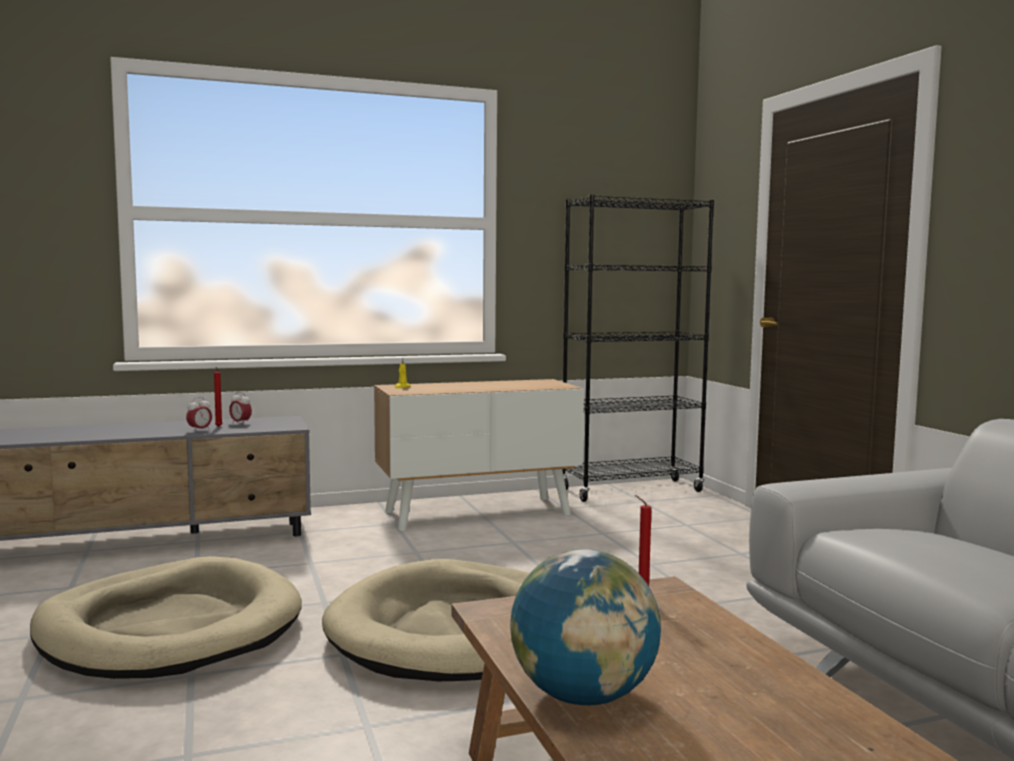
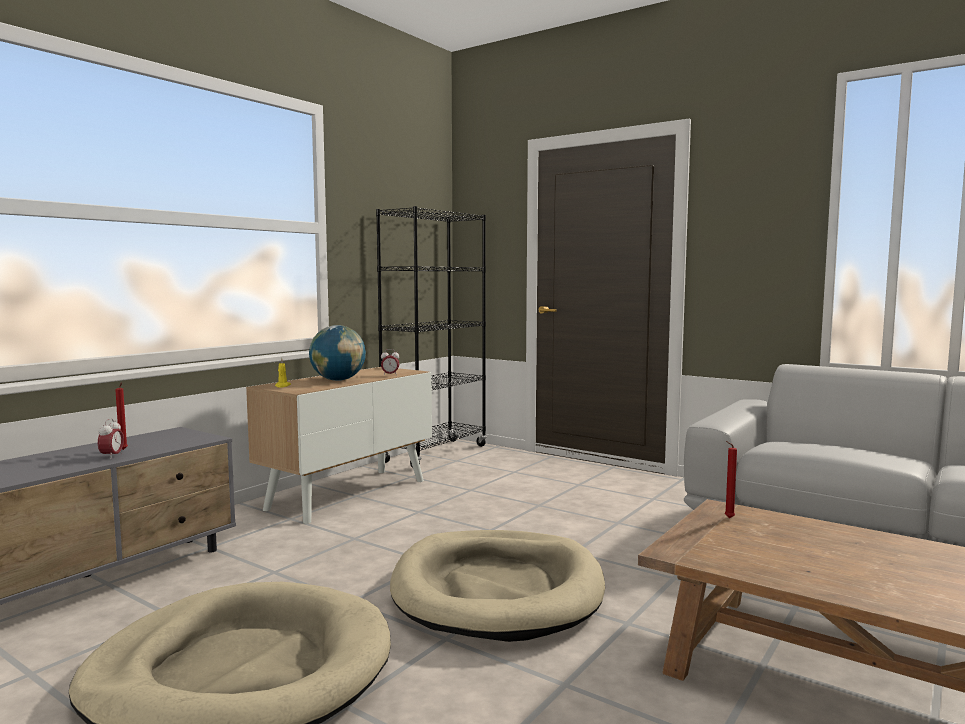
camera: 35 degrees left, 0 degrees up
alarm clock [229,392,252,425] -> alarm clock moved to [381,349,399,376]
globe [510,549,661,705] -> globe moved to [309,325,366,381]

